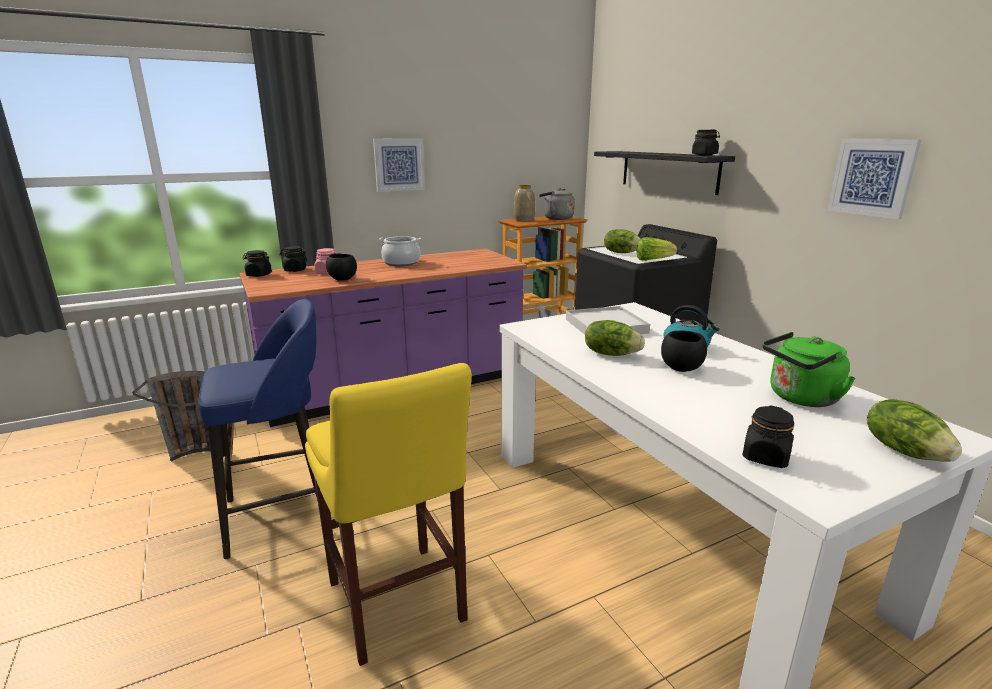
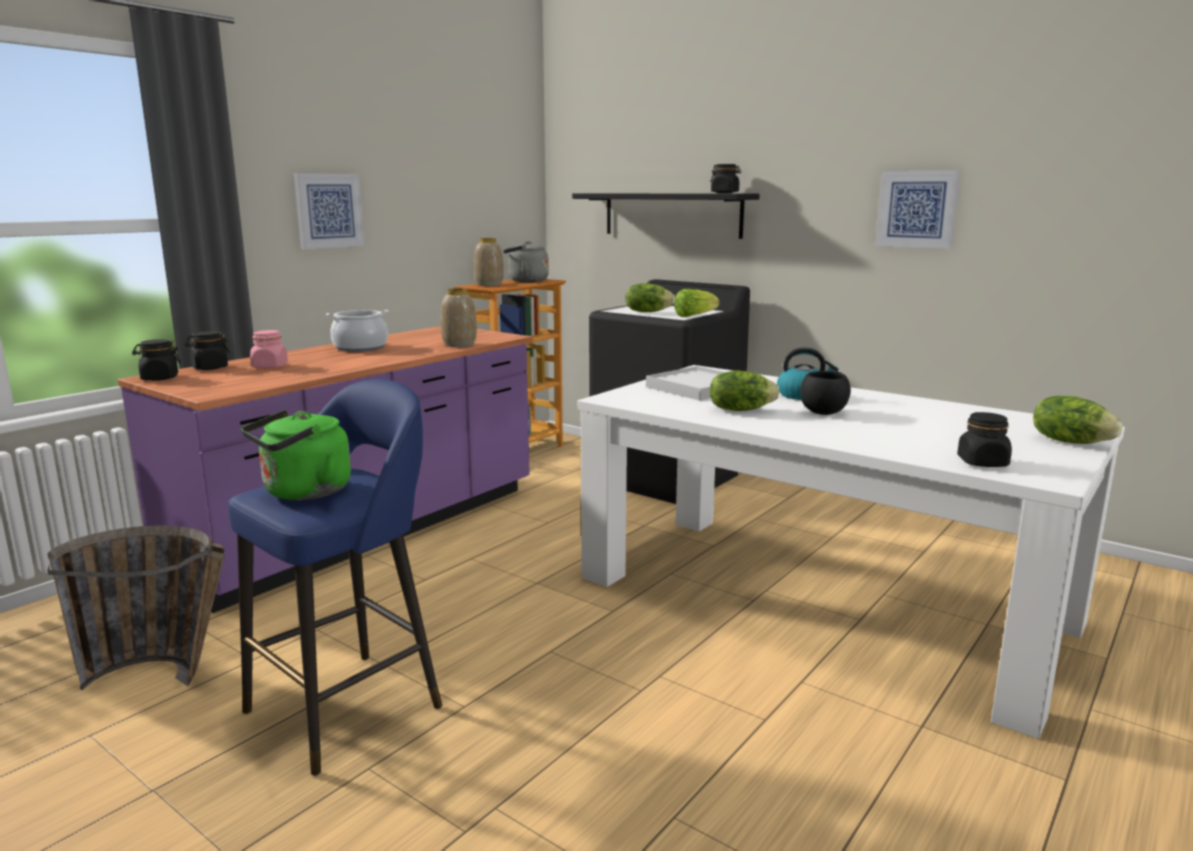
camera: 25 degrees left, 5 degrees down
yellow stool [305,363,472,666] -> none
black bowl [326,254,357,281] -> none
green kettle [763,332,855,407] -> green kettle moved to [241,410,351,500]
none -> vase [441,288,477,347]

